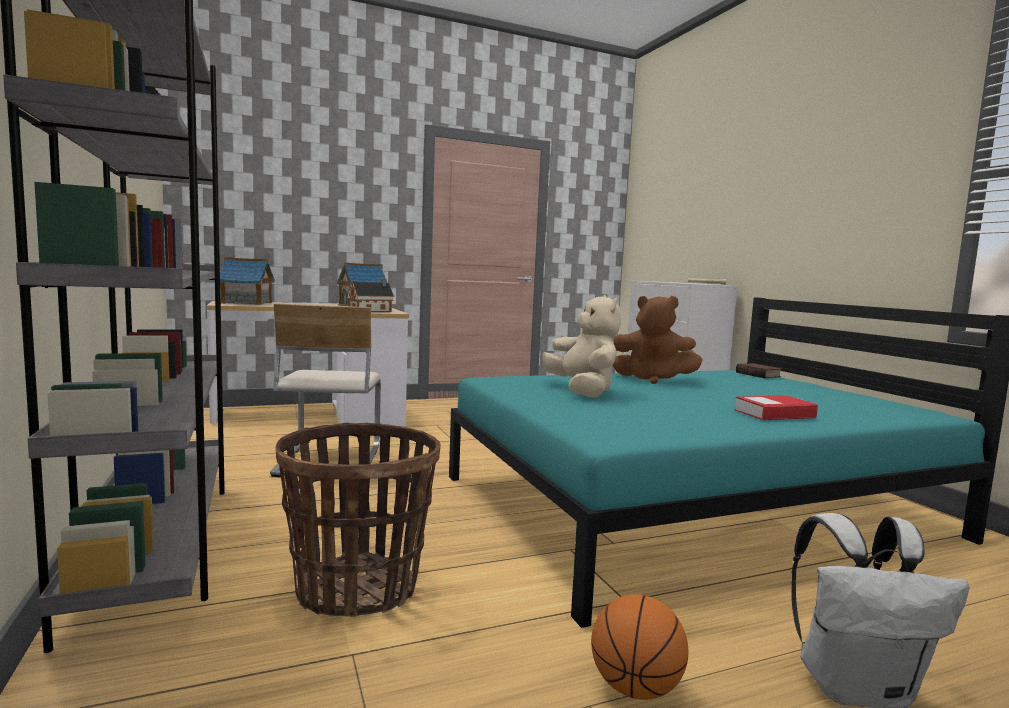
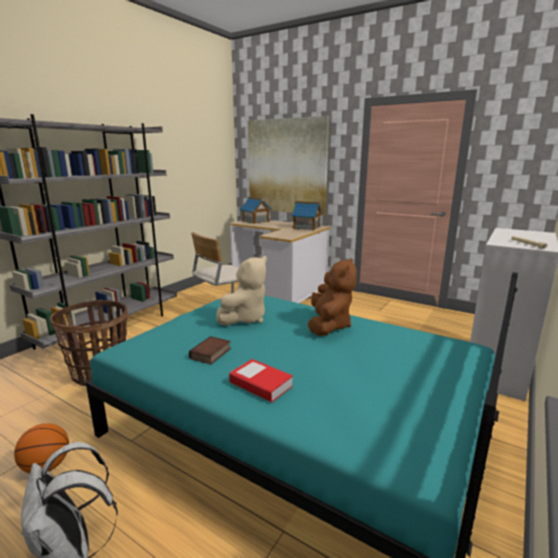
camera: 55 degrees right, 10 degrees up
toy house [347,280,394,312] -> none
brown plush toy [613,296,703,384] -> brown plush toy turned 150 degrees counterclockwise [308,258,357,336]
book [736,363,782,378] -> book moved to [189,336,231,365]
none -> picture [248,116,329,216]

